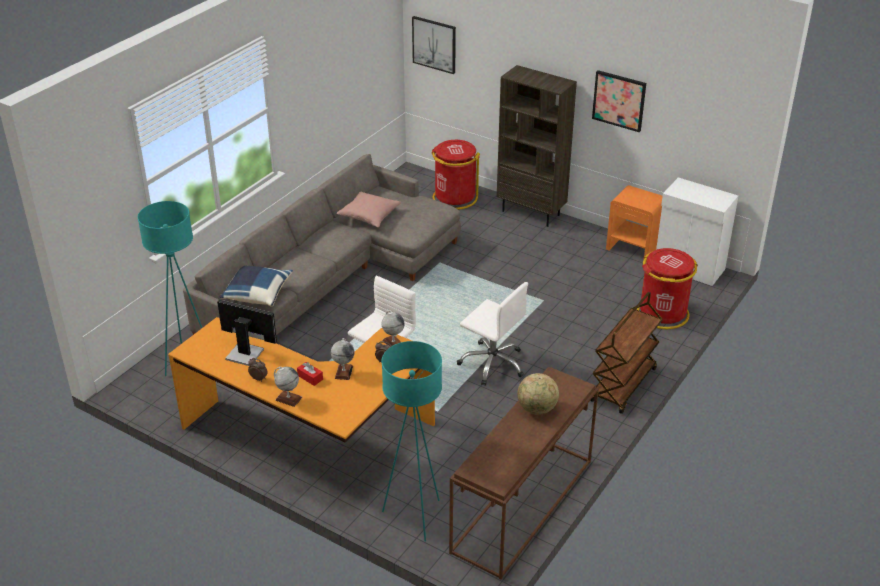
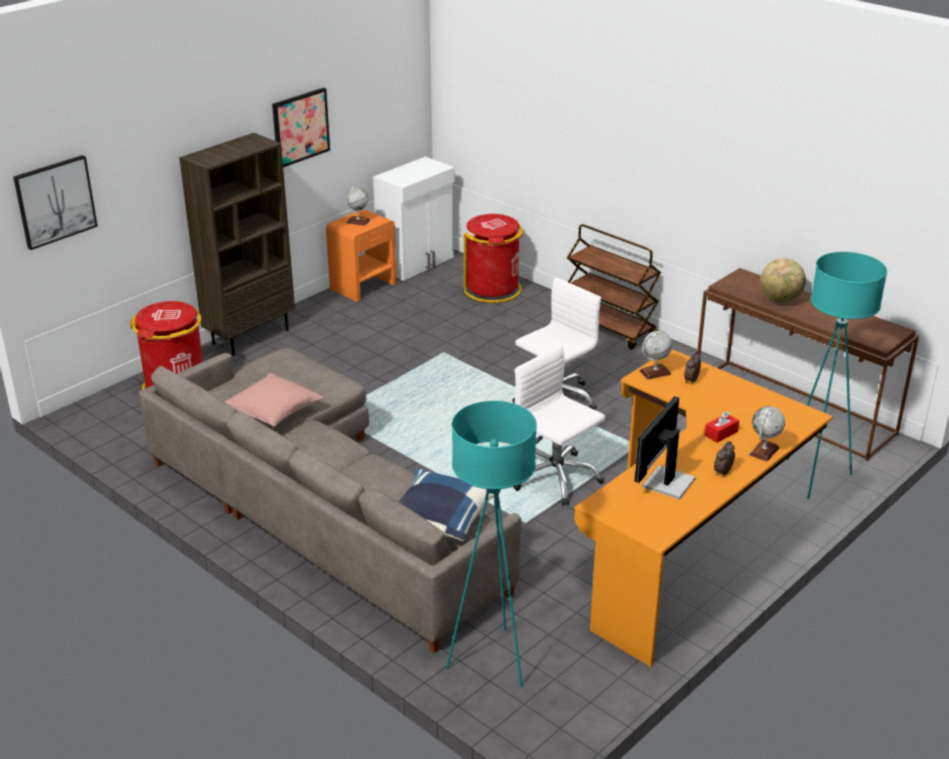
camera: 80 degrees left, 5 degrees down
globe [331,338,355,380] -> globe moved to [345,187,370,226]

